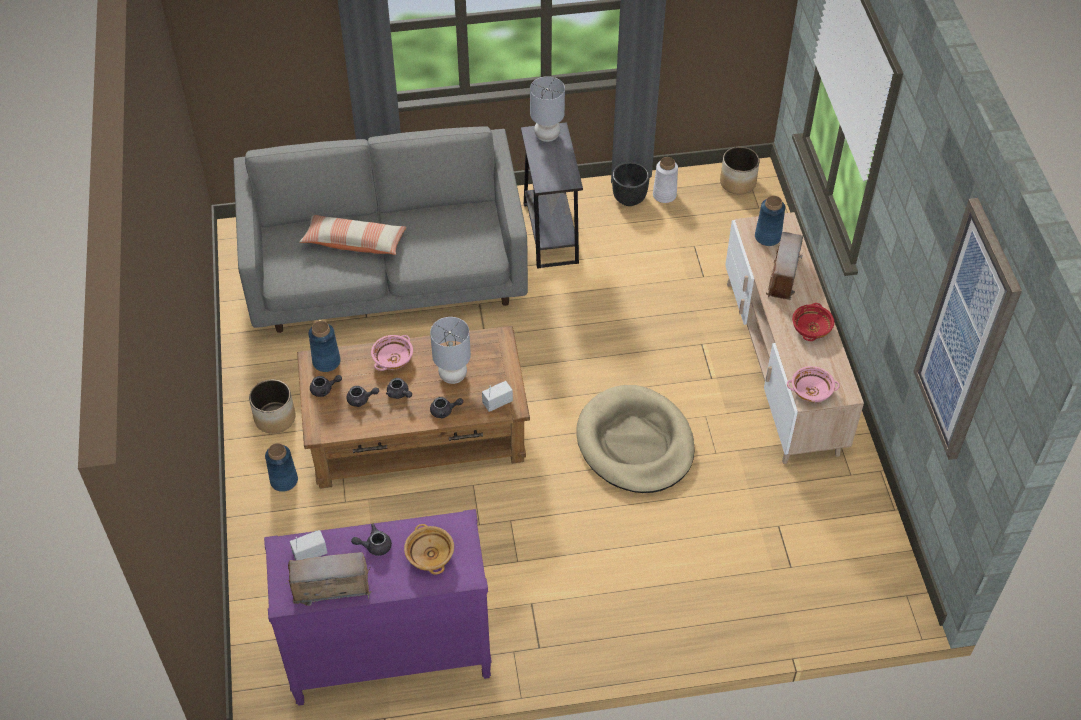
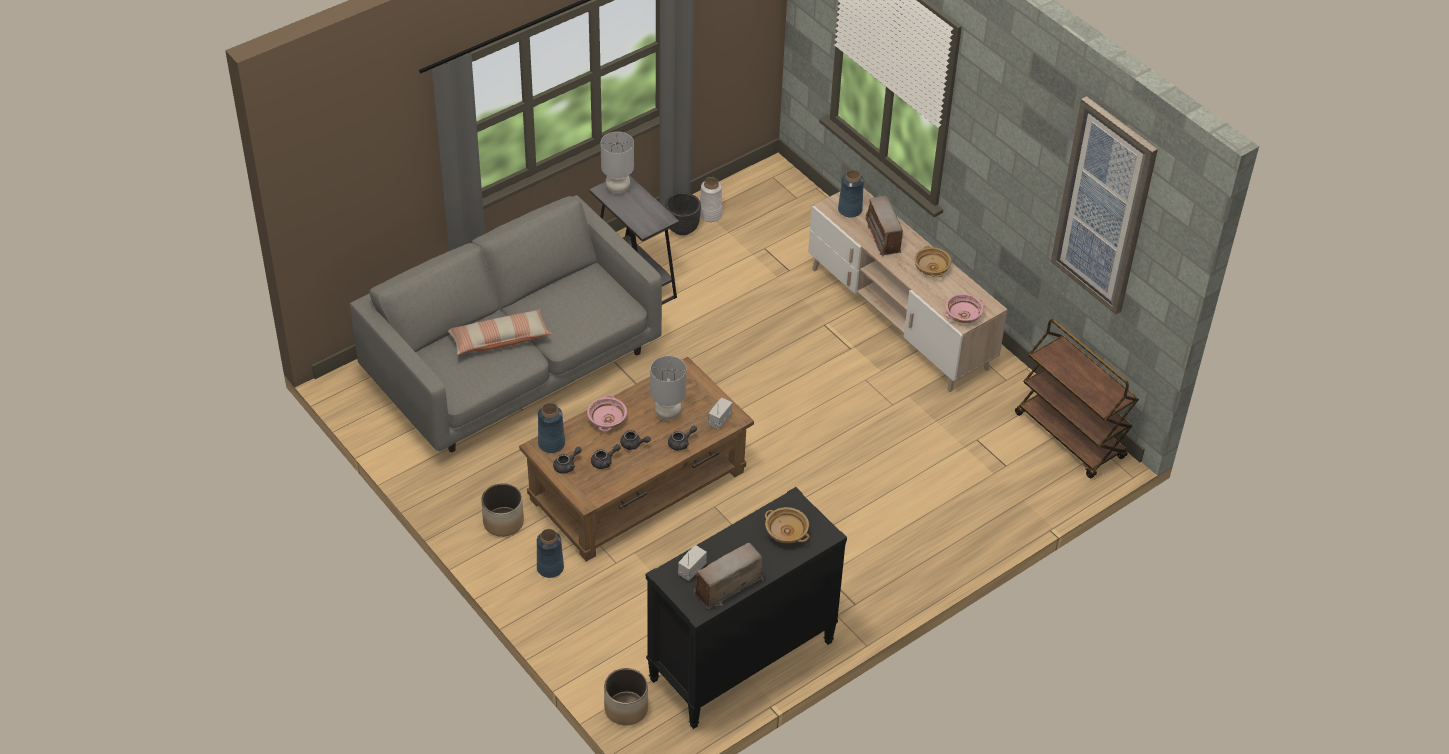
camera: 30 degrees left, 5 degrees down
purple dresser [264,509,492,706] -> black dresser [646,487,847,729]
grey teapot [351,524,392,556] -> none
beige dog bed [576,385,695,493] -> none
planter [720,147,760,194] -> planter moved to [604,668,648,725]
red bowl [792,303,834,341] -> beige bowl [914,246,951,277]
none -> brown cart [1015,319,1139,478]

